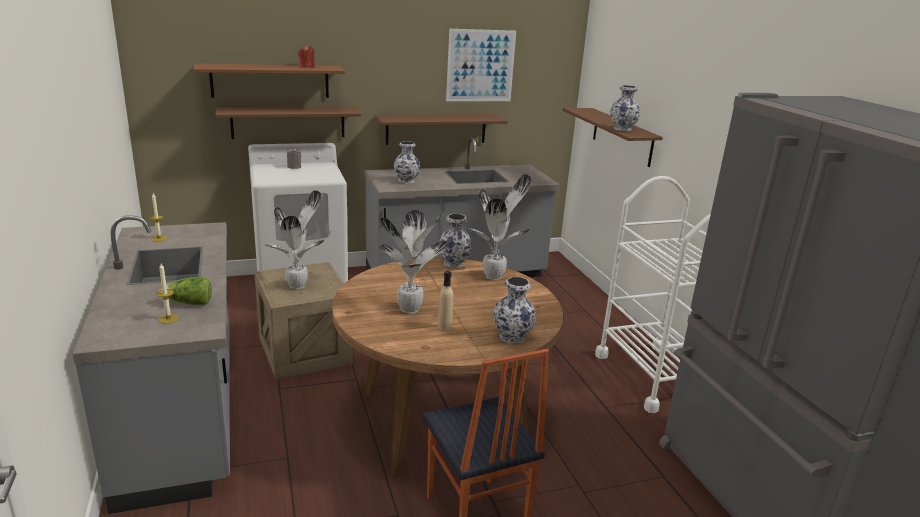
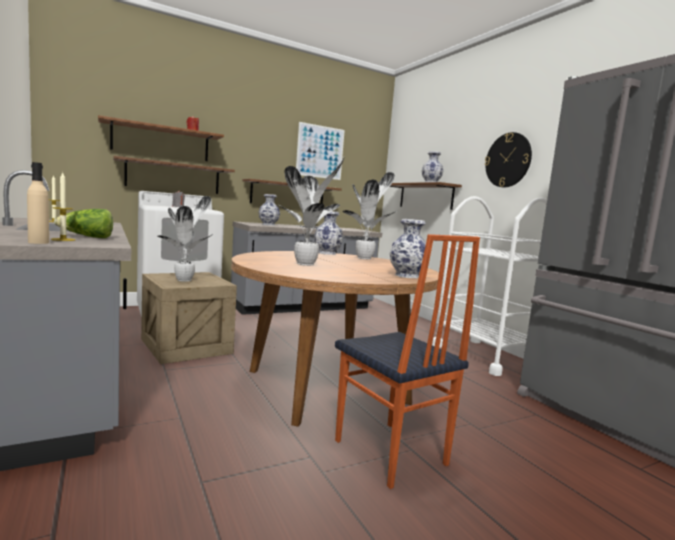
camera: 10 degrees left, 15 degrees down
beige bottle [438,271,453,331] -> beige bottle moved to [27,162,49,244]
none -> wall clock [485,132,532,188]

